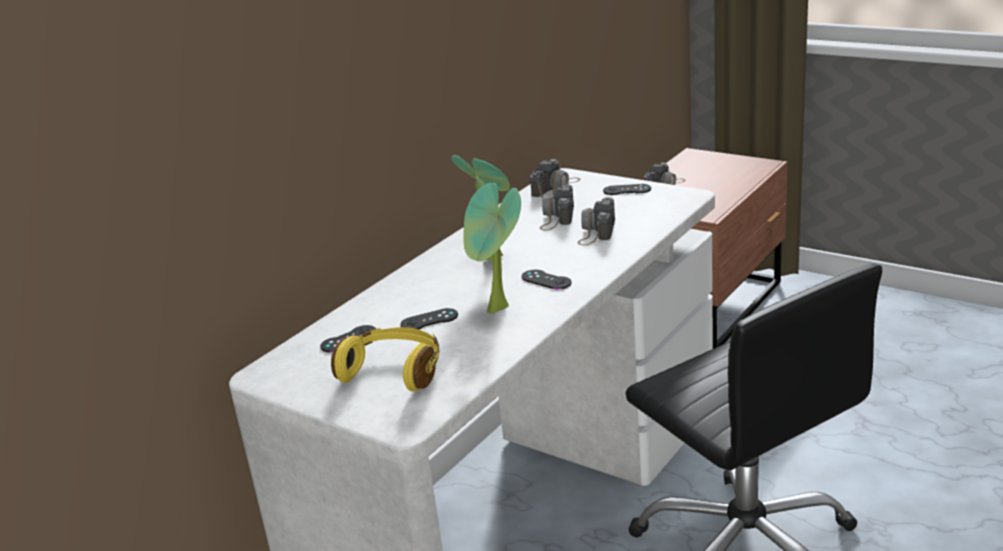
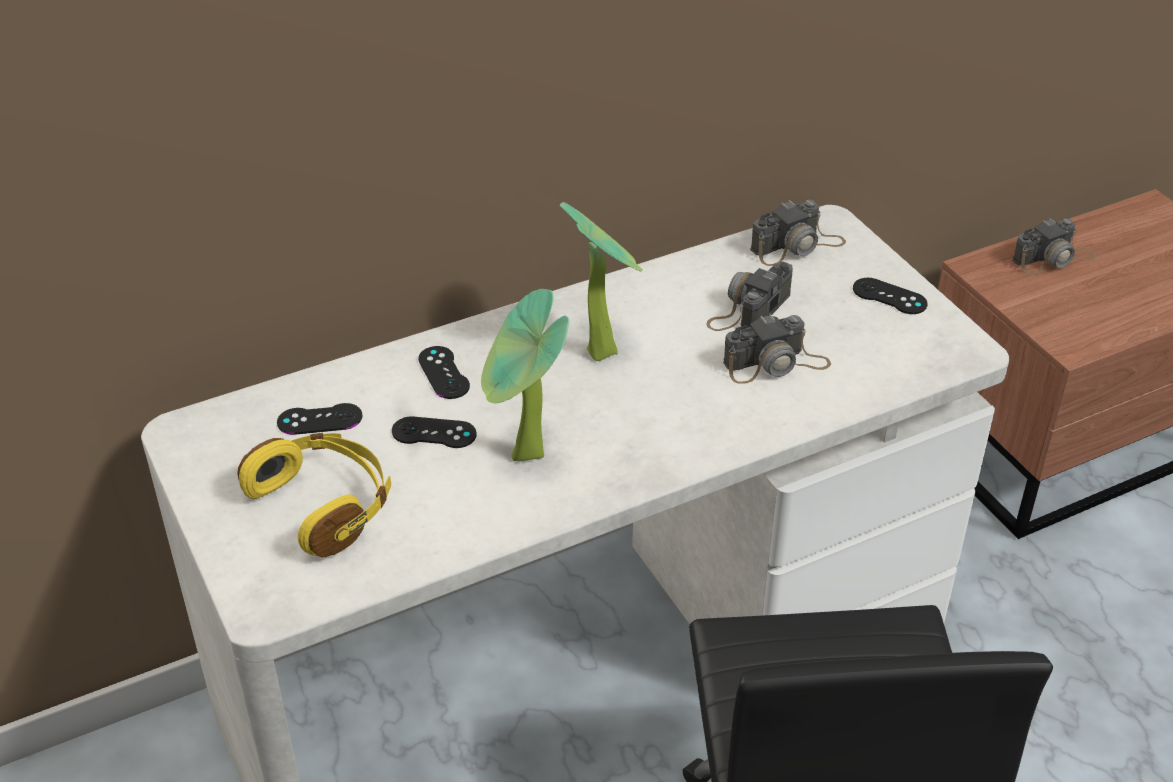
camera: 25 degrees right, 15 degrees up
black game controller [522,270,572,289] -> black game controller moved to [418,346,470,399]
camera [577,197,615,245] -> camera turned 150 degrees counterclockwise [723,314,831,384]

